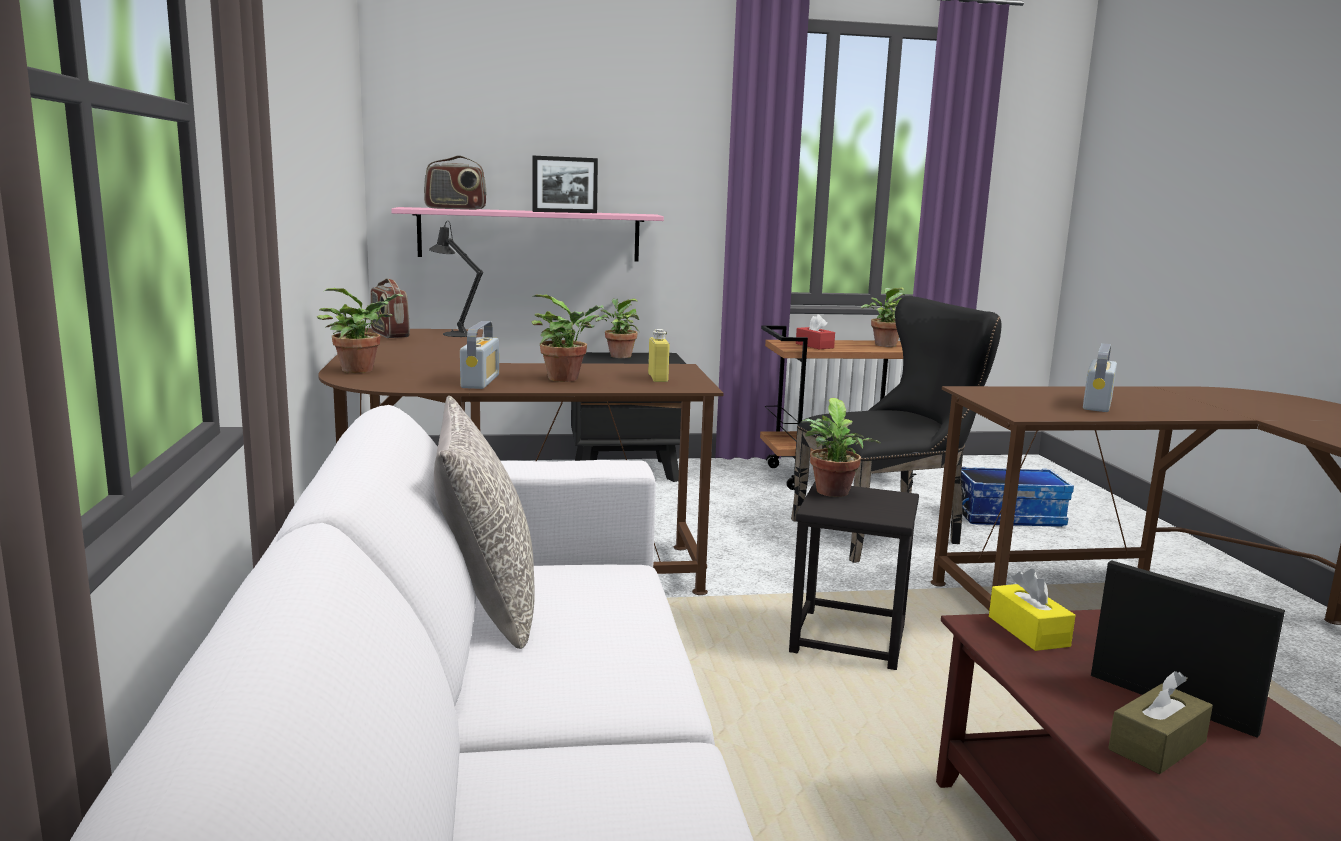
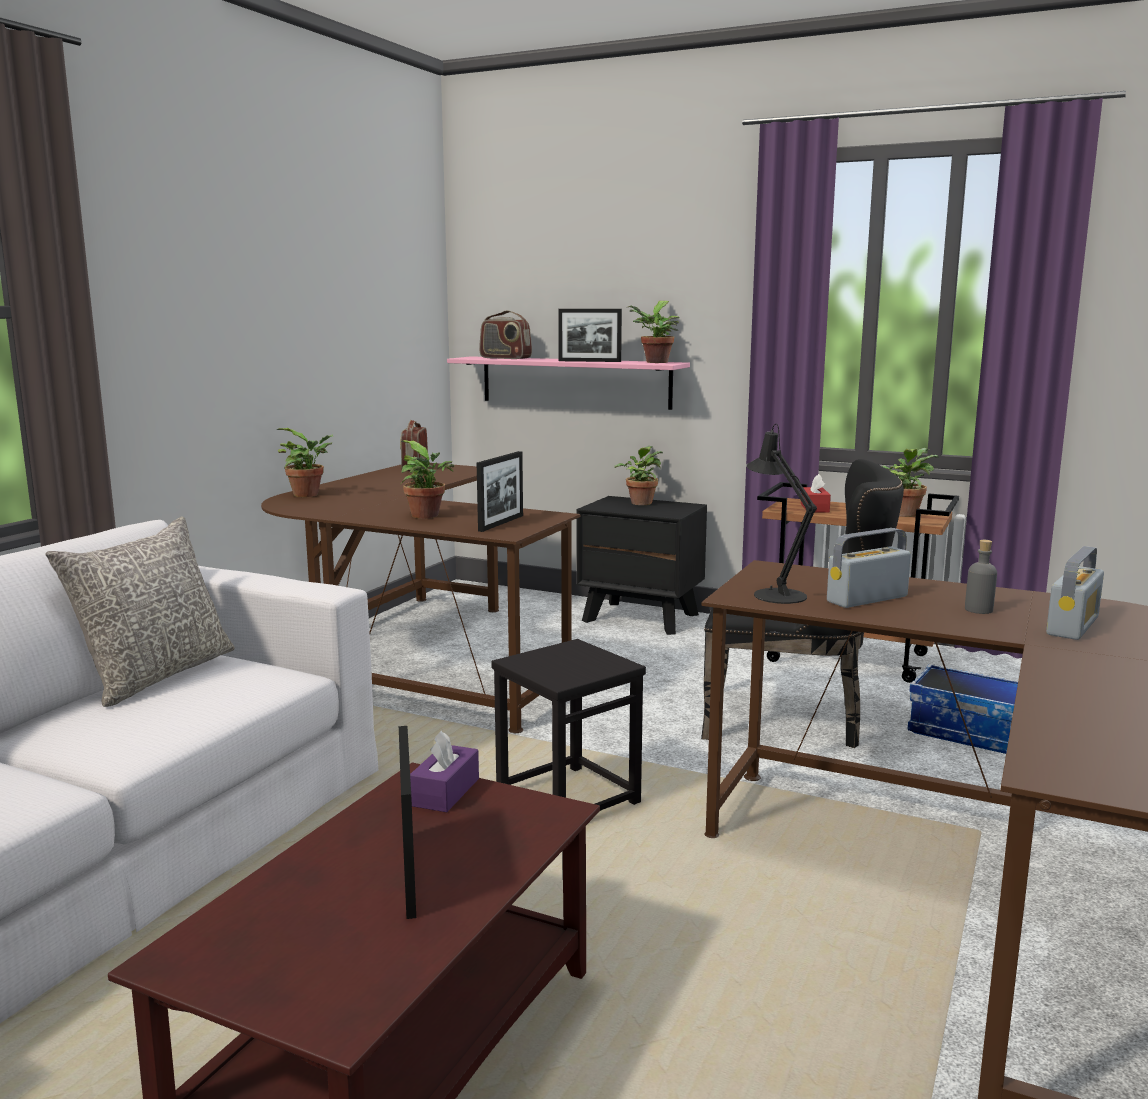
camera: 35 degrees right, 0 degrees up
black table lamp [429,221,483,337] -> black table lamp moved to [746,424,817,604]
radio [460,321,499,389] -> radio moved to [1046,546,1104,640]
yellow bottle [648,329,669,382] -> picture frame [477,451,523,532]
potted plant [801,398,881,497] -> potted plant moved to [628,301,680,363]
yellow tissue box [989,569,1076,651] -> purple tissue box [410,731,479,812]
brown tissue box [1108,671,1213,774] -> none
none -> grey bottle [965,540,997,614]

